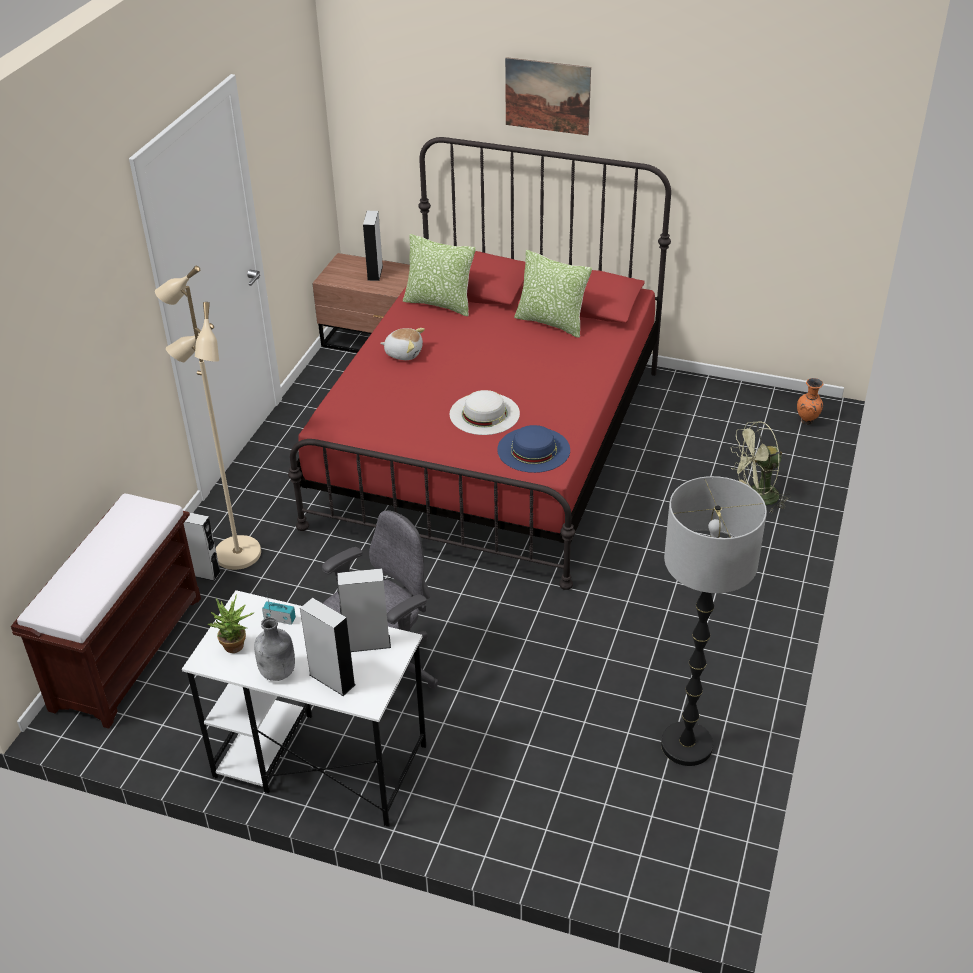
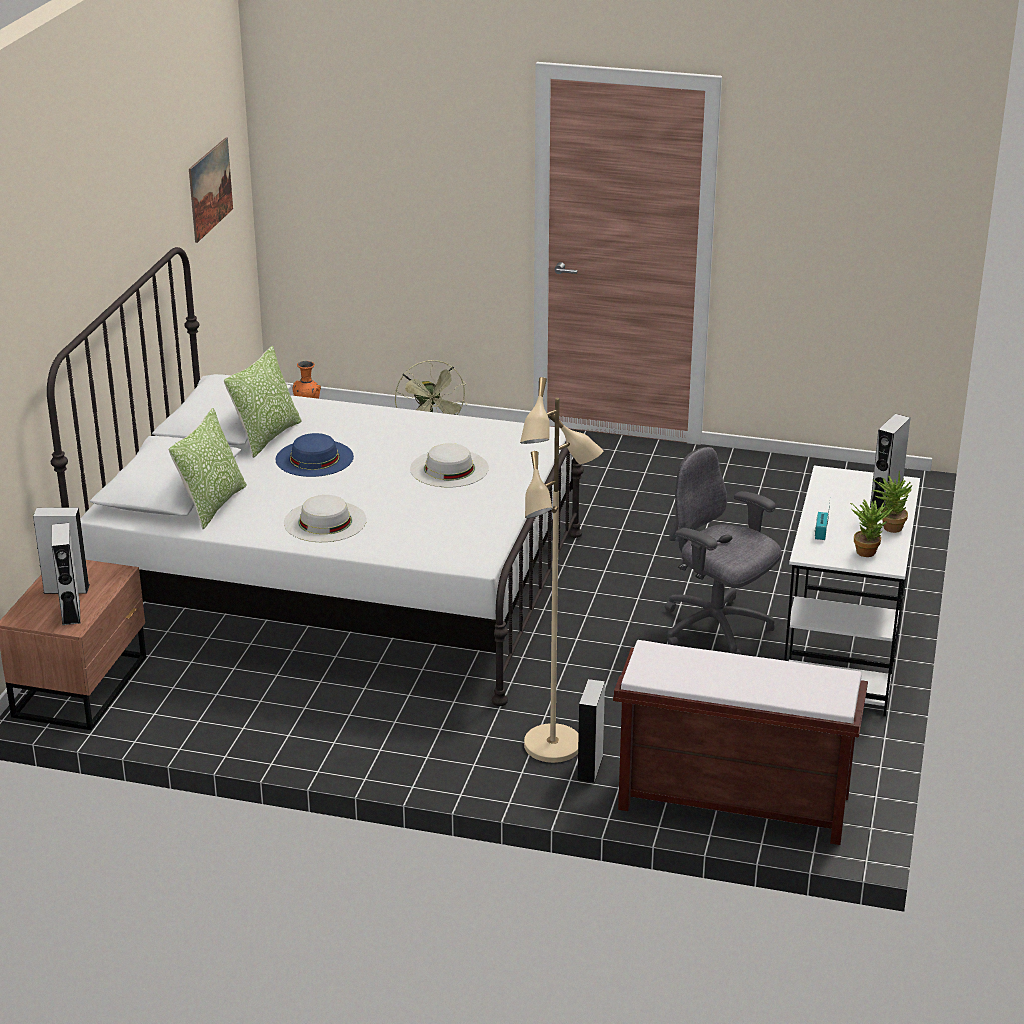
camera: 95 degrees left, 10 degrees down
grey bottle [254,617,295,681] -> potted plant [873,471,913,533]
red bed [288,137,671,590] -> white bed [47,247,584,706]
grey speaker [337,568,391,652] -> grey speaker moved to [52,523,80,625]
plush toy [380,328,425,360] -> white hat [284,495,367,542]
blue hat [497,425,570,473] -> blue hat moved to [276,433,354,477]
picture [505,57,591,135] -> picture moved to [189,138,233,243]
floor lamp [661,476,767,766] -> none

